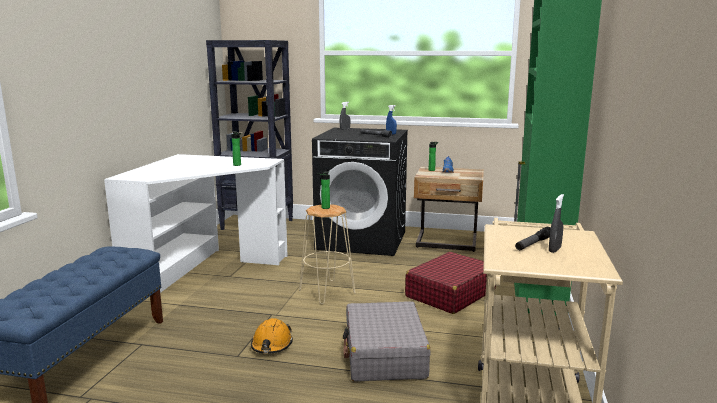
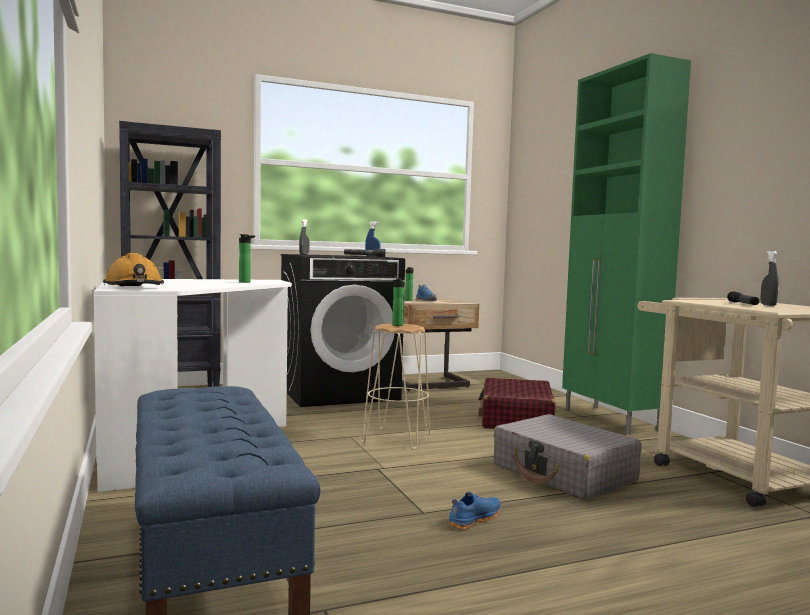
camera: 35 degrees left, 10 degrees down
orange hard hat [251,318,293,354] -> orange hard hat moved to [103,253,164,286]
none -> blue shoe [448,492,501,530]

